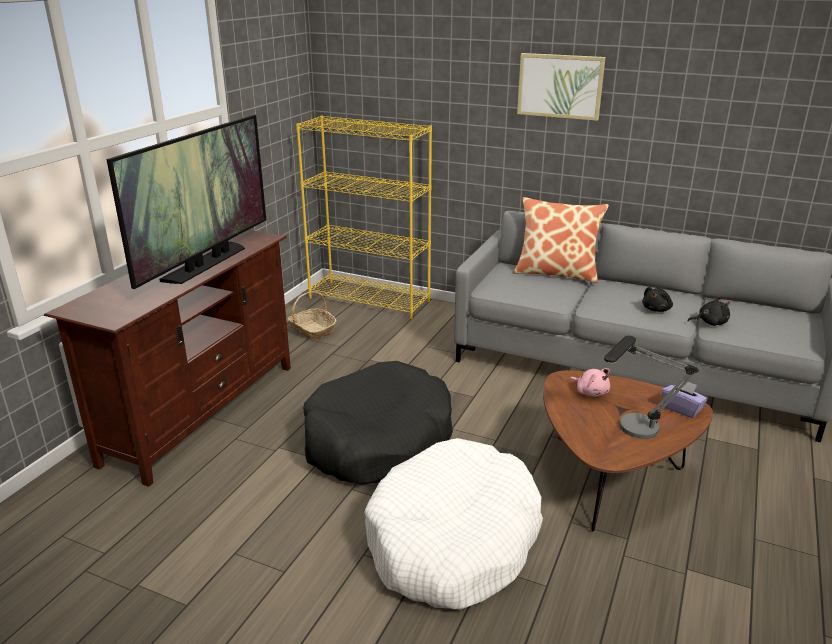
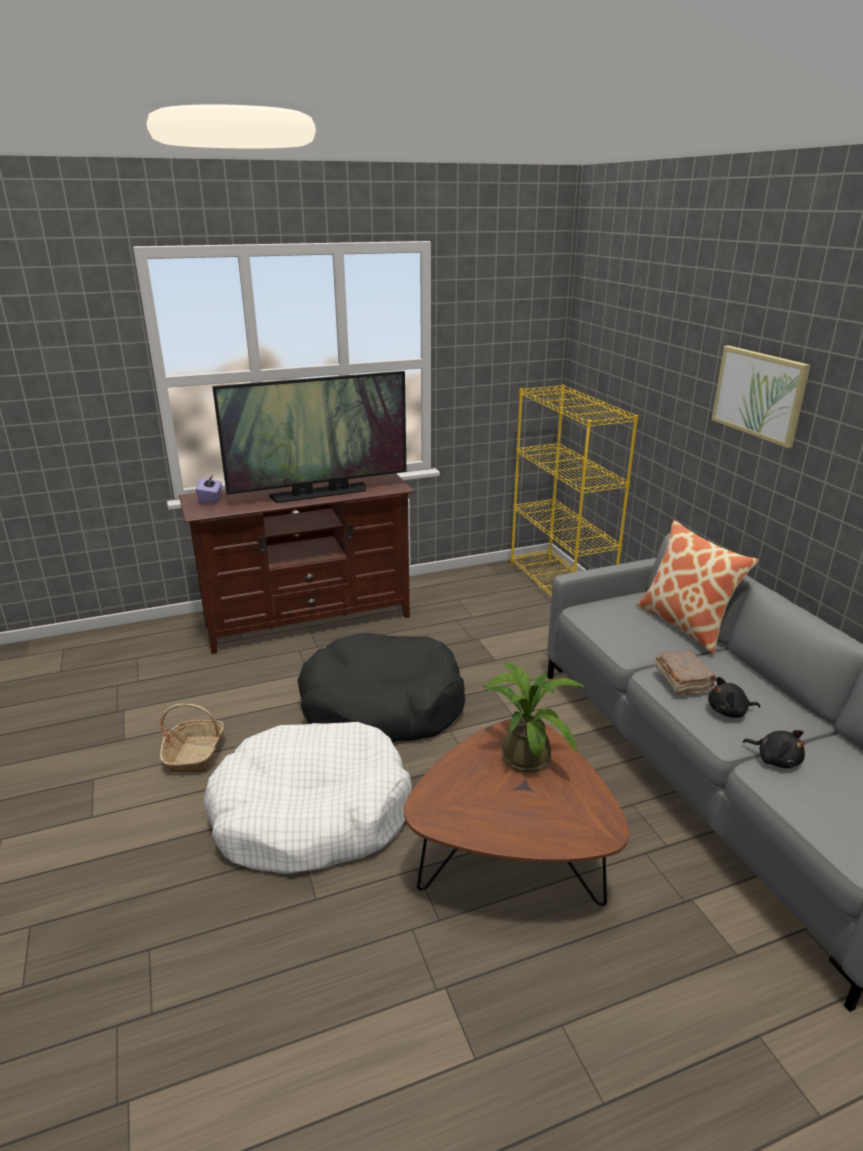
camera: 45 degrees right, 0 degrees up
basket [288,291,337,341] -> basket moved to [160,704,224,773]
pink plush toy [569,368,610,397] -> potted plant [482,661,585,773]
table lamp [604,336,699,439] -> none
purple tissue box [662,382,708,418] -> purple tissue box moved to [196,474,222,504]
none -> brown book [654,650,717,695]

